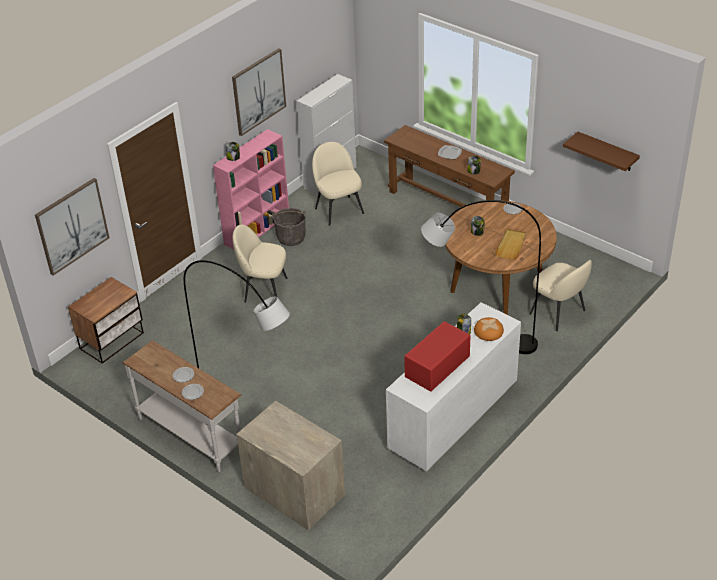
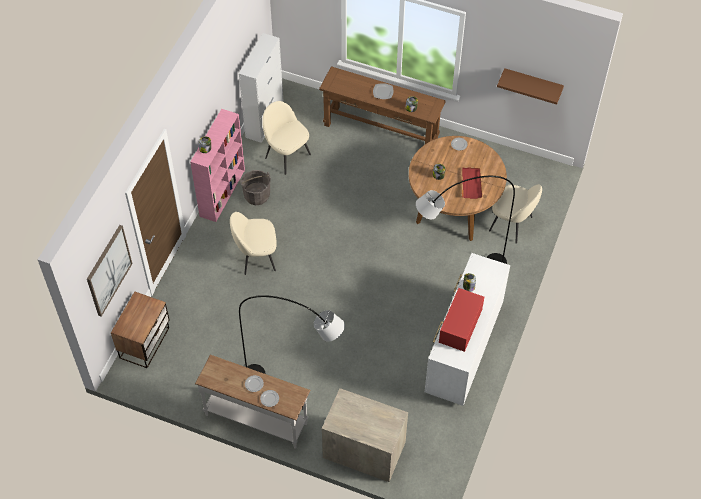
camera: 20 degrees left, 15 degrees up
picture [232,48,286,136] -> none
bread [474,317,504,341] -> none
beige tray [495,229,526,259] -> red tray [462,168,483,199]

